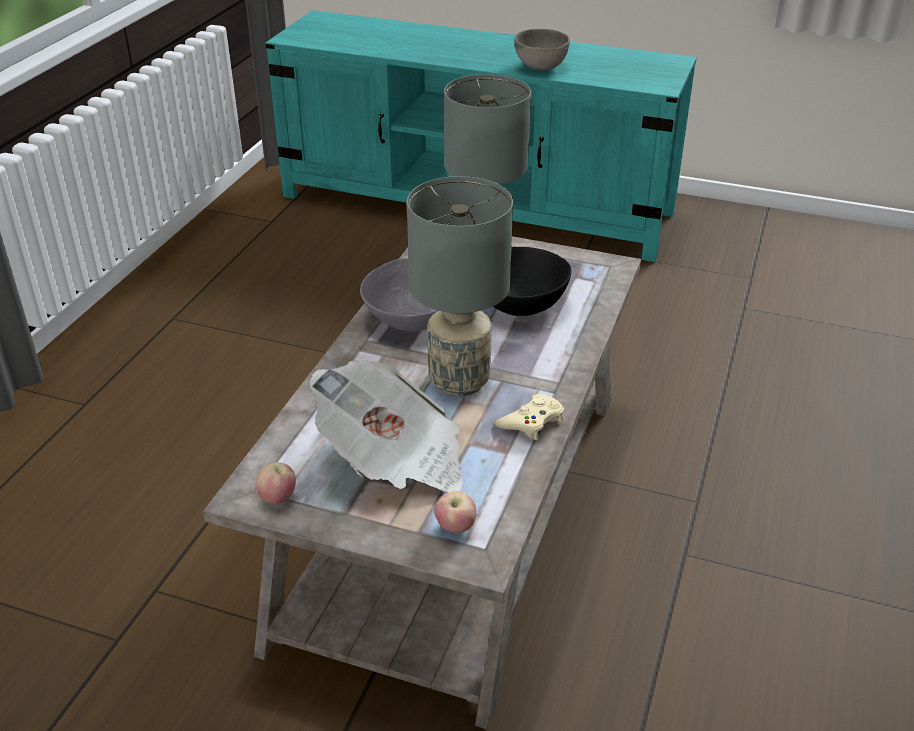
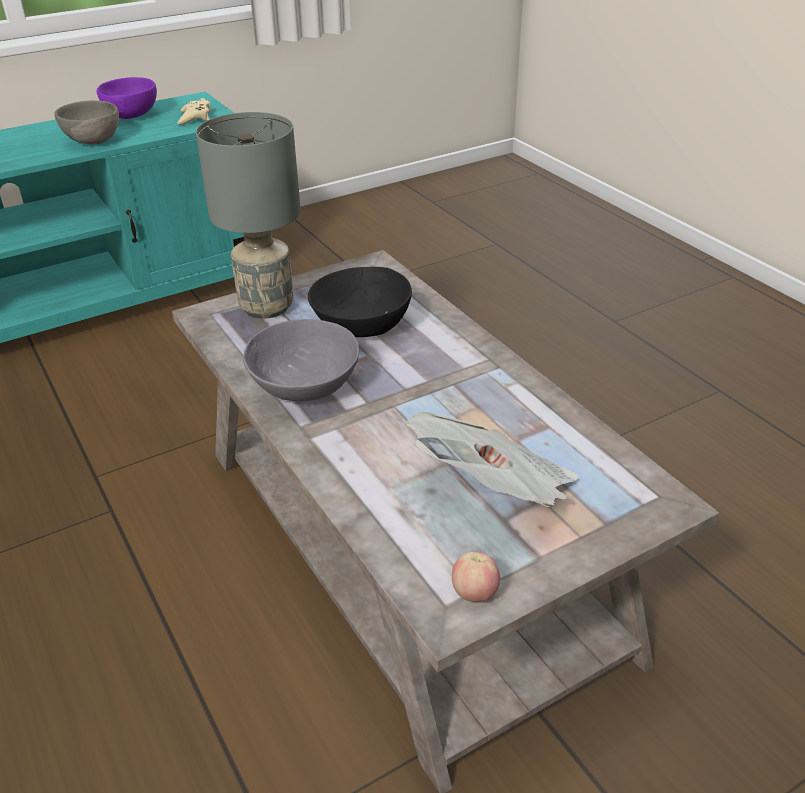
camera: 50 degrees left, 0 degrees up
grey table lamp [407,176,513,396] -> none
apple [434,491,477,533] -> none
beige game controller [494,394,564,440] -> beige game controller moved to [178,98,211,125]
none -> purple bowl [96,77,157,119]

